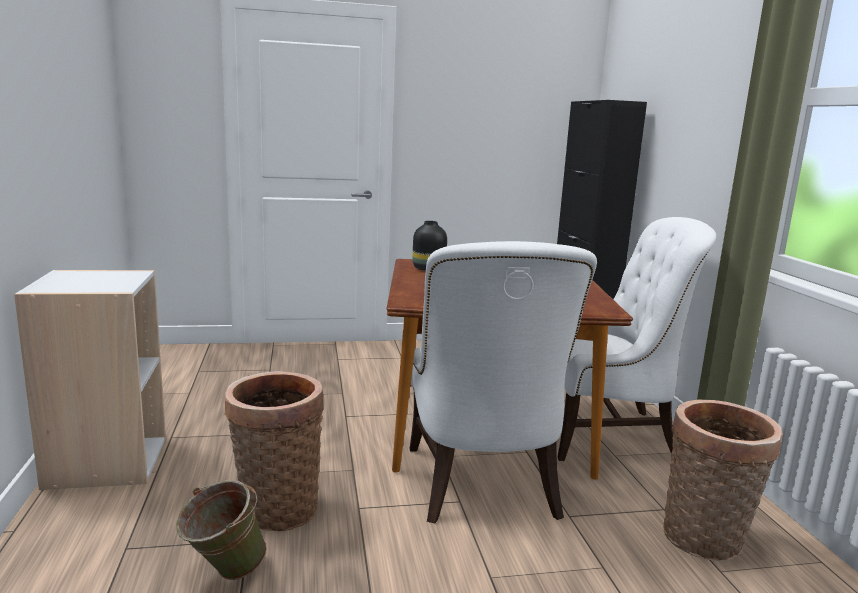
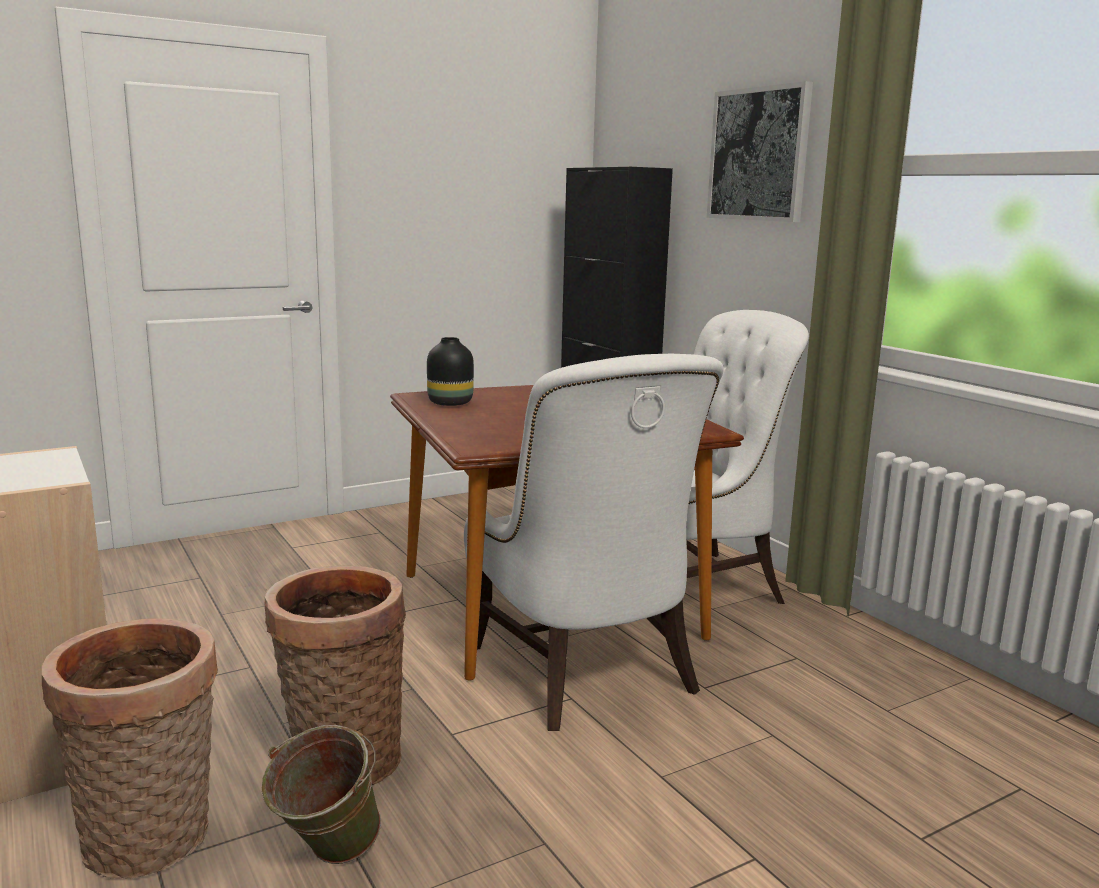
camera: 20 degrees left, 0 degrees up
basket [664,400,783,561] -> basket moved to [42,618,218,879]
none -> picture [707,81,813,222]

